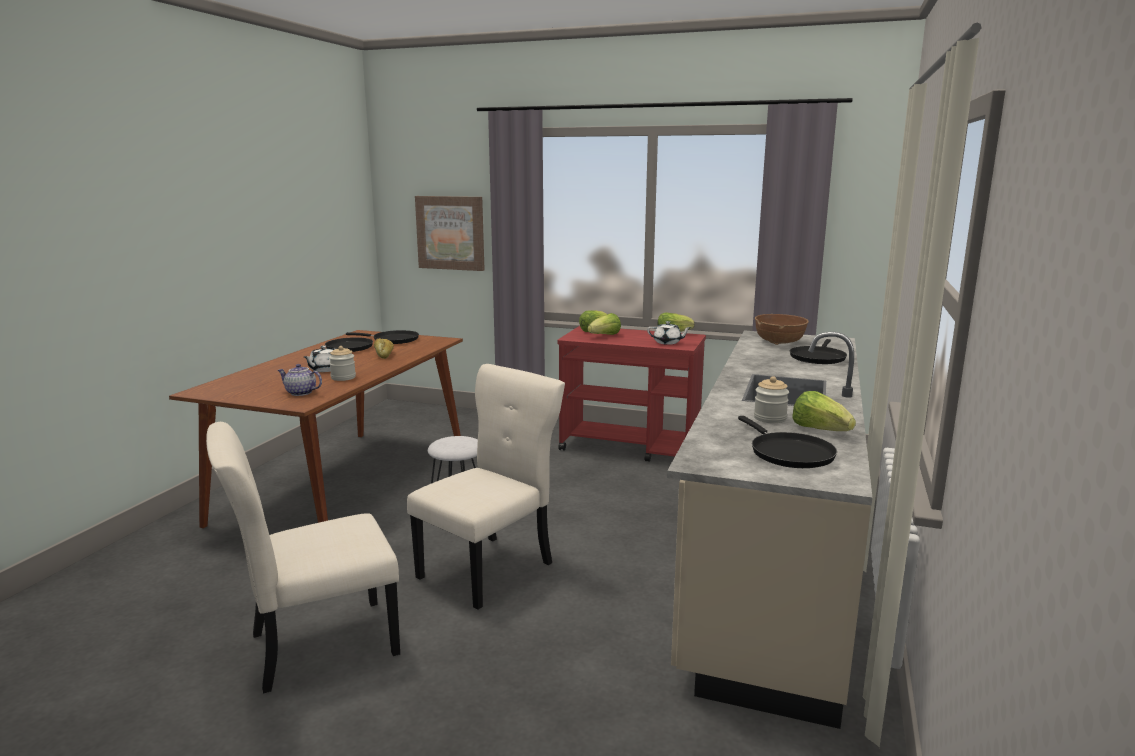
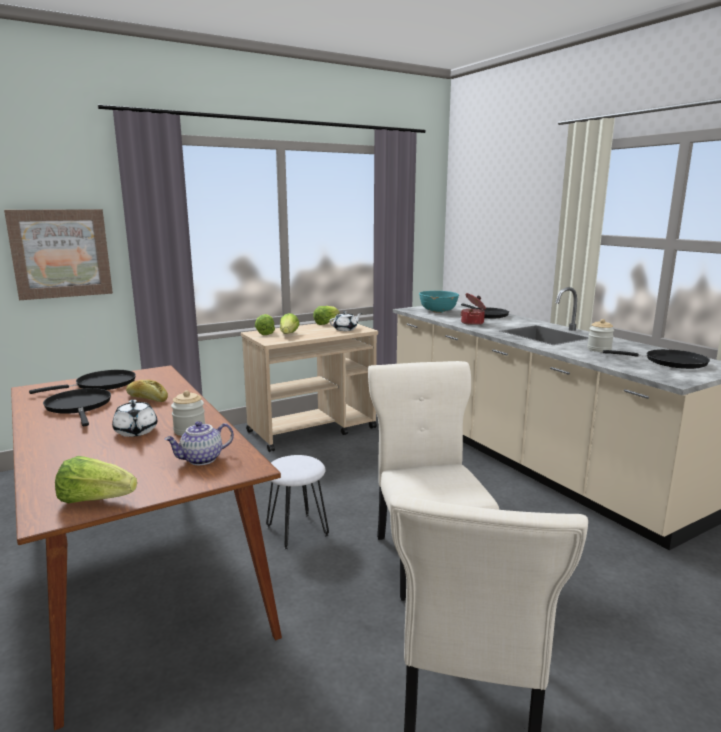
camera: 50 degrees left, 0 degrees up
red cart [557,326,706,462] -> beige cart [241,321,378,452]
brown bowl [755,314,809,345] -> turquoise bowl [419,291,459,313]
lettuce [792,391,856,431] -> lettuce moved to [55,456,137,503]
none -> cooking pot [461,293,486,325]

